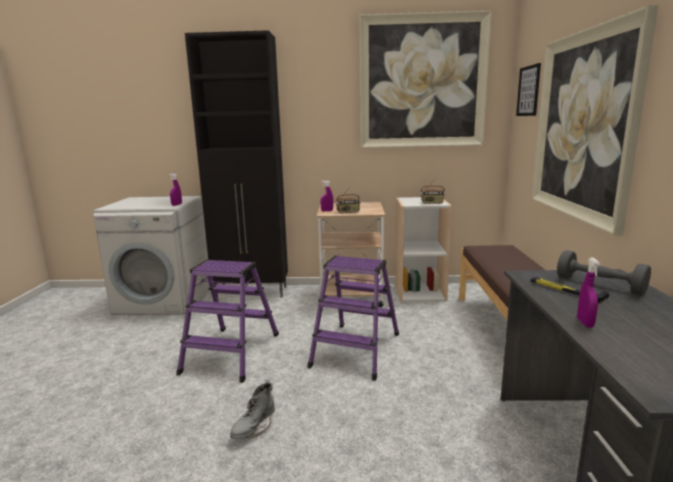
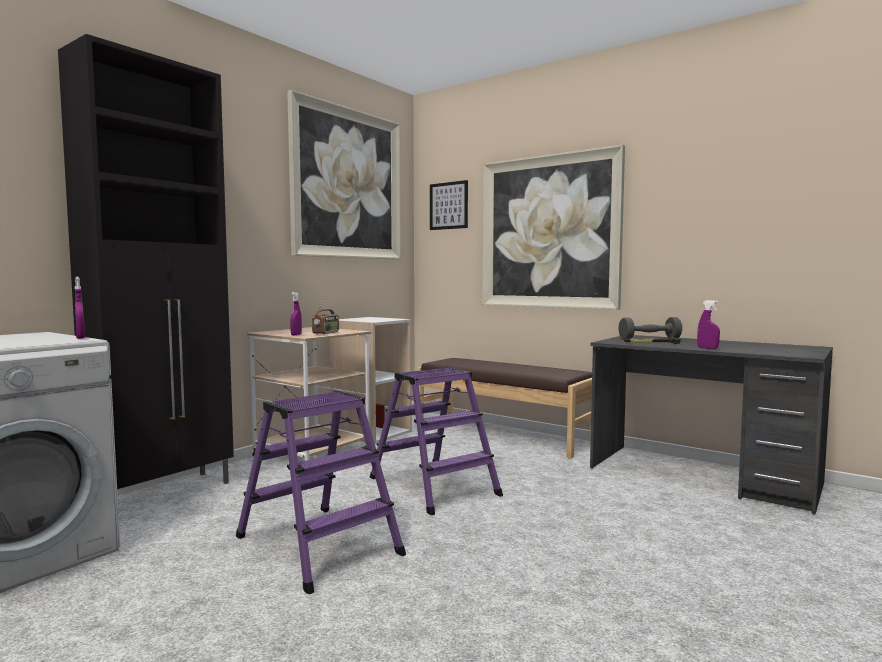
camera: 55 degrees left, 10 degrees down
grey boot [230,379,275,440] -> none
radio [420,180,445,204] -> none

